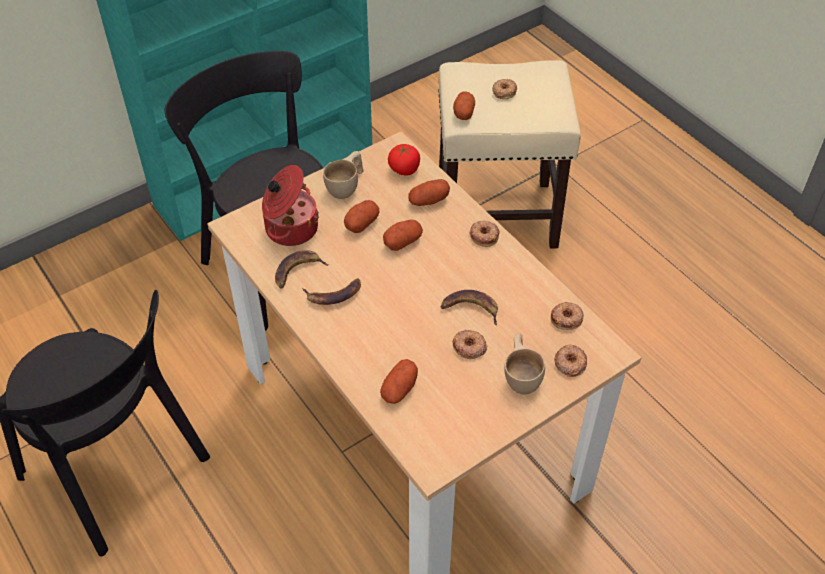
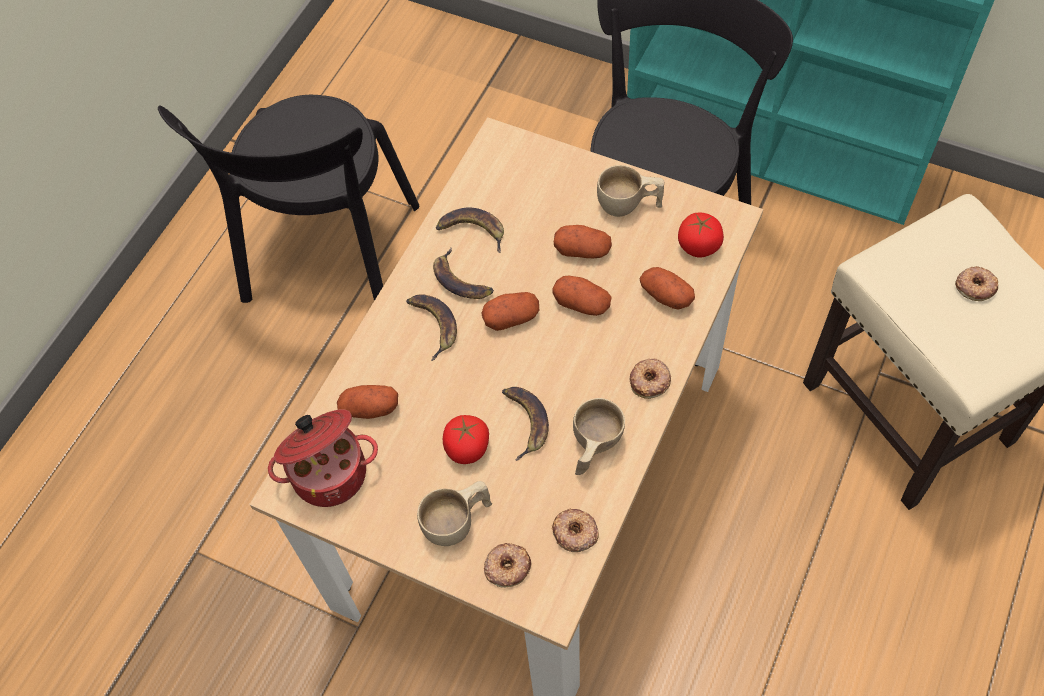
camera: 65 degrees right, 10 degrees up
cooking pot [262,165,319,246] -> cooking pot moved to [268,409,378,507]
donut [452,329,487,359] -> tomato [443,415,489,464]
potato [453,91,475,120] -> potato moved to [481,292,539,331]
none -> banana [406,295,457,361]
none -> beige cup [573,398,625,475]

